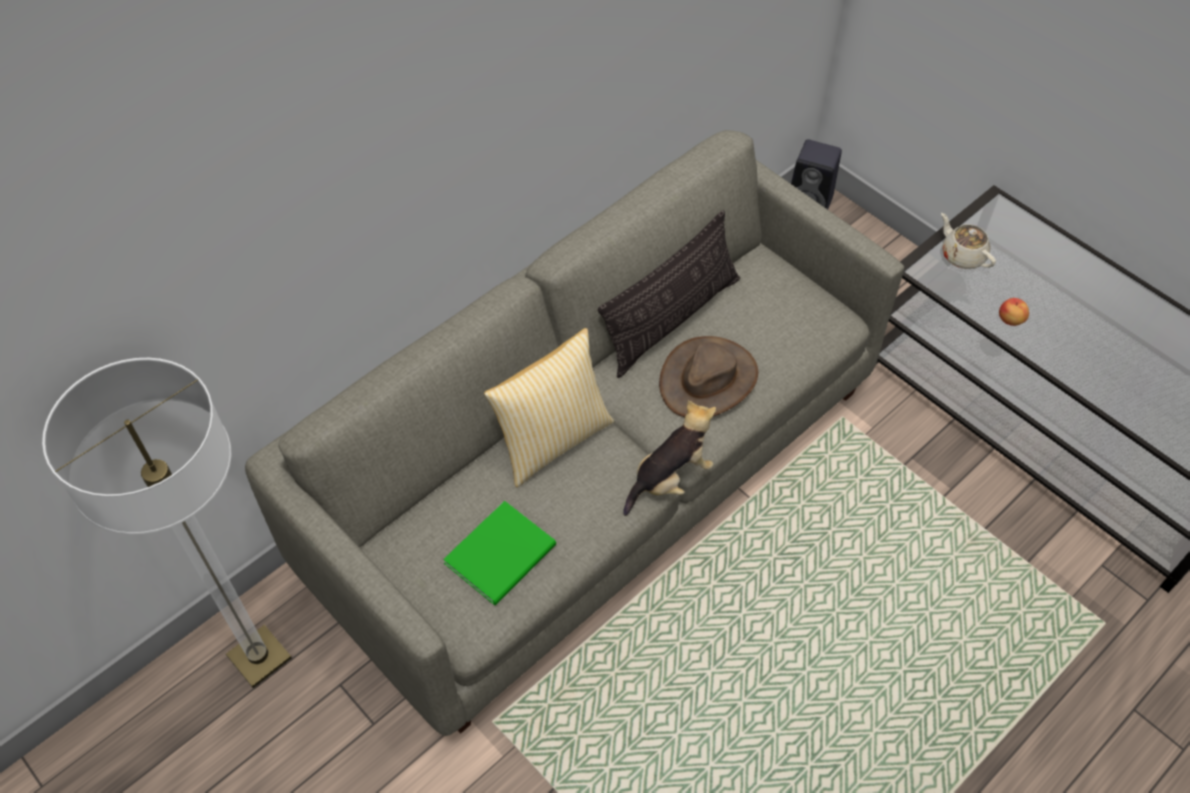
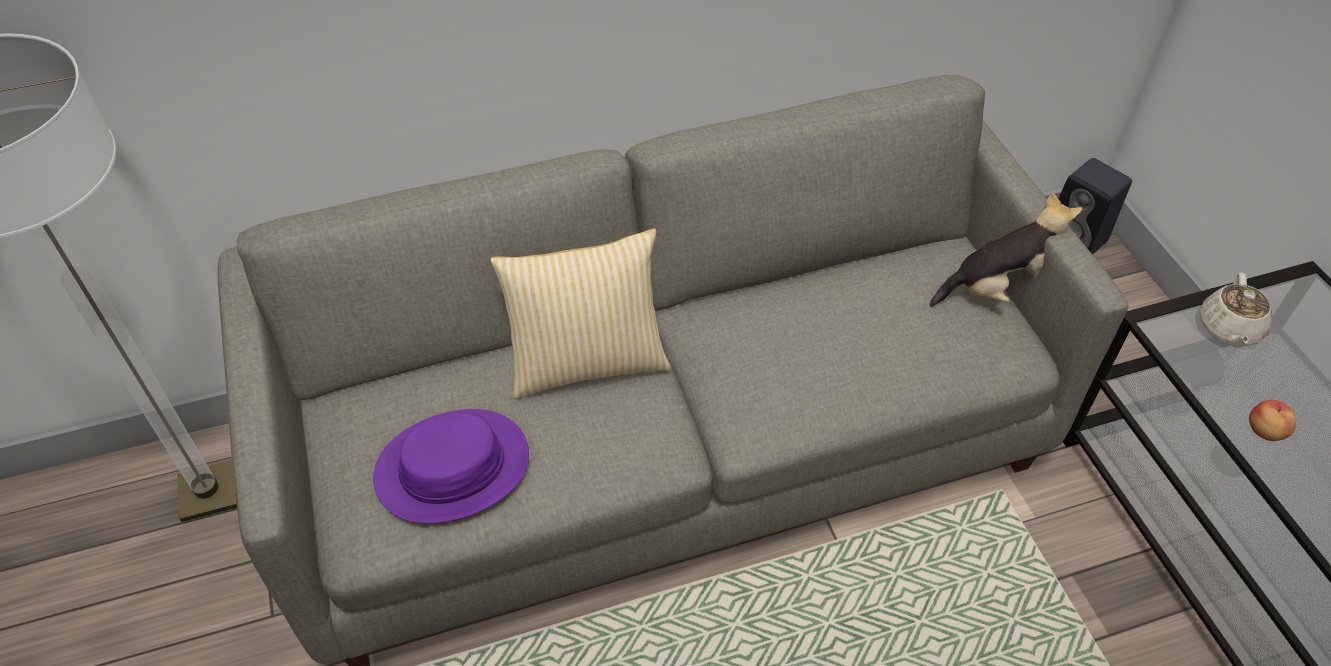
camera: 25 degrees right, 5 degrees down
green book [443,501,556,605] -> purple hat [373,409,529,524]
pillow [598,210,740,378] -> none
plush toy [623,400,716,516] -> plush toy moved to [929,191,1082,307]
brown hat [659,336,758,417] -> none
beige teapot [941,213,996,269] -> beige teapot turned 150 degrees counterclockwise [1200,273,1272,348]

